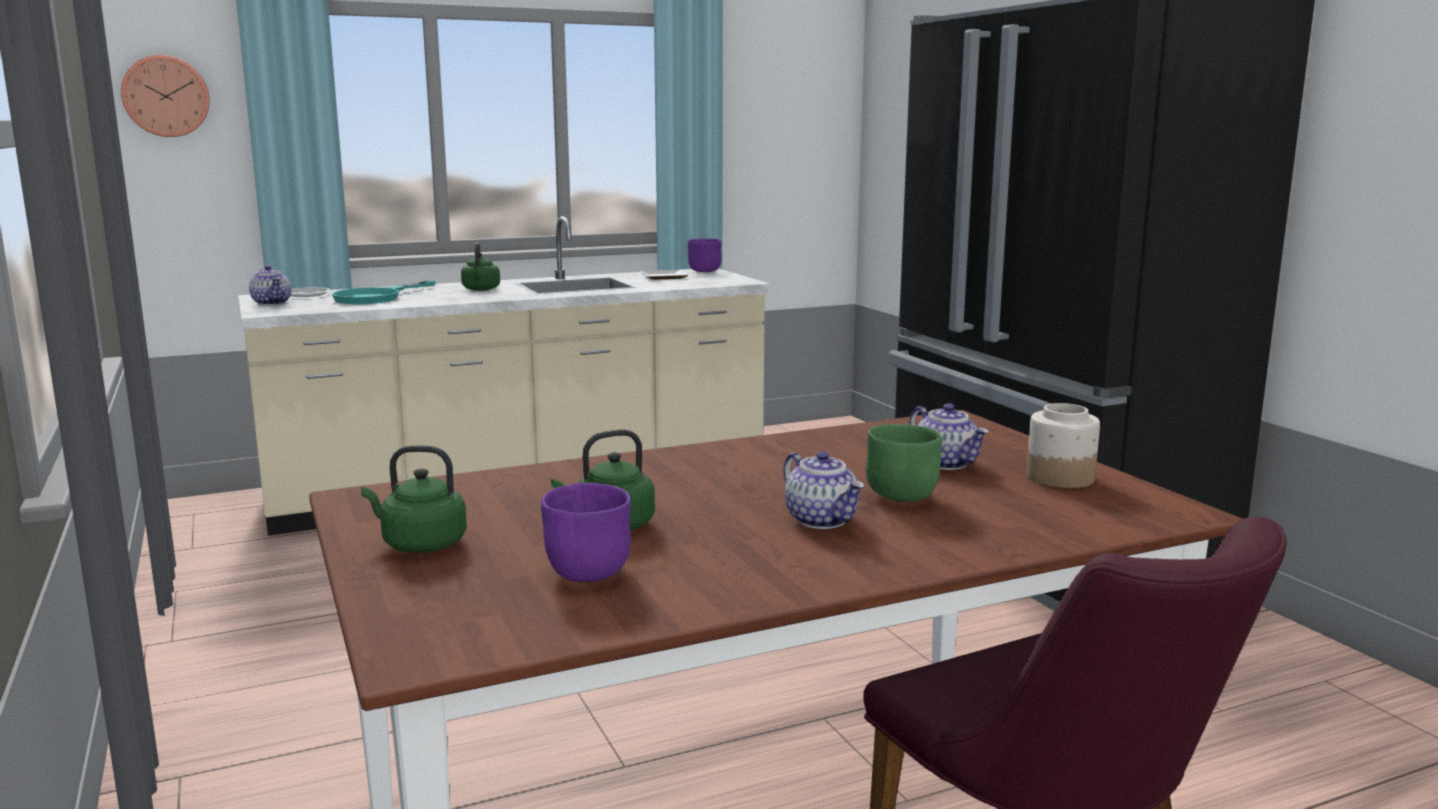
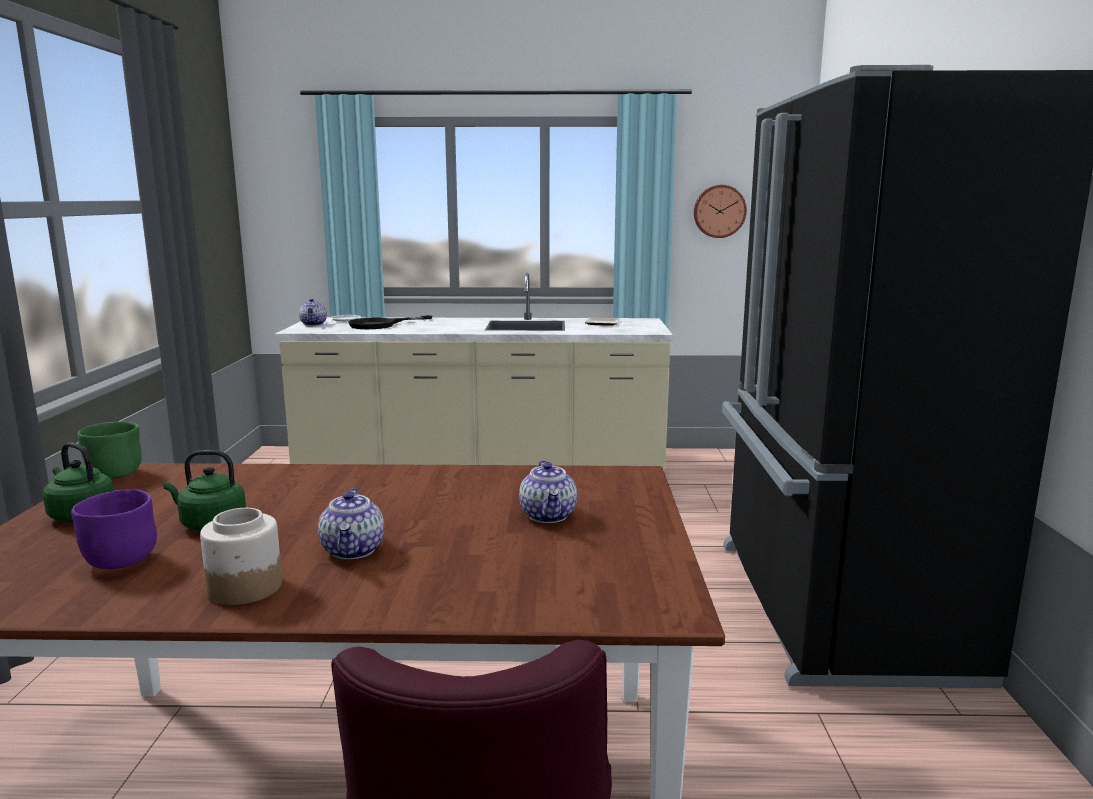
camera: 25 degrees right, 0 degrees up
wall clock [121,55,209,137] -> wall clock moved to [694,185,747,238]
turquoise frying pan [332,281,436,304] -> black frying pan [348,315,433,329]
green kettle [461,242,500,291] -> none
purple bowl [688,239,722,272] -> none
green bowl [866,424,942,502] -> green bowl moved to [77,422,142,479]
jar [1026,403,1100,488] -> jar moved to [200,508,282,605]

